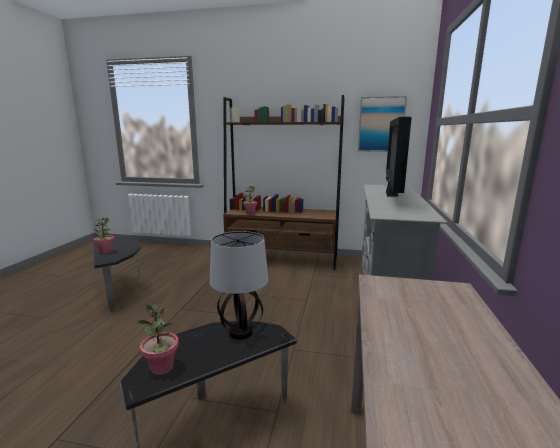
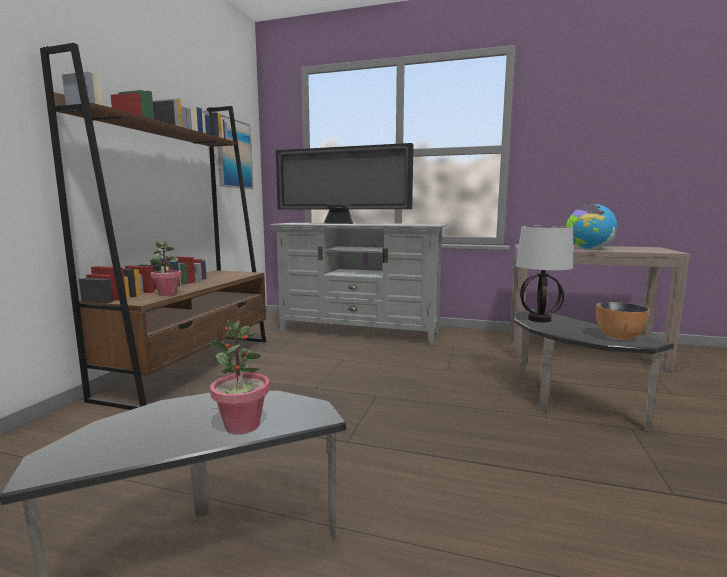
camera: 85 degrees left, 5 degrees down
potted plant [137,304,179,375] -> bowl [596,302,649,340]
none -> globe [566,204,617,250]

